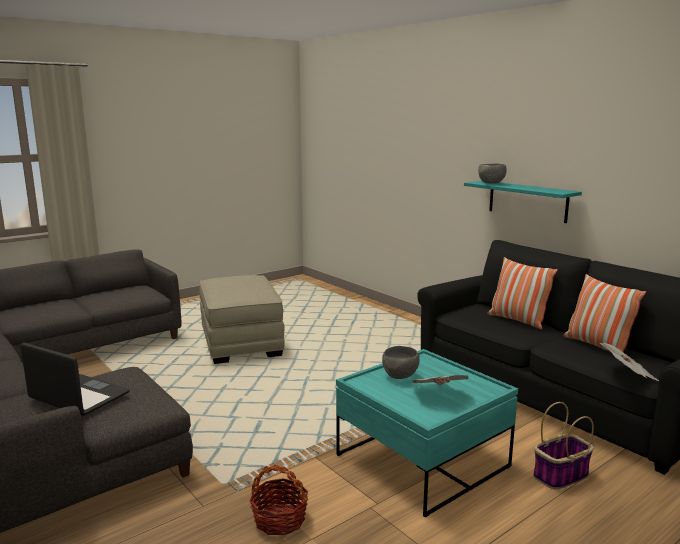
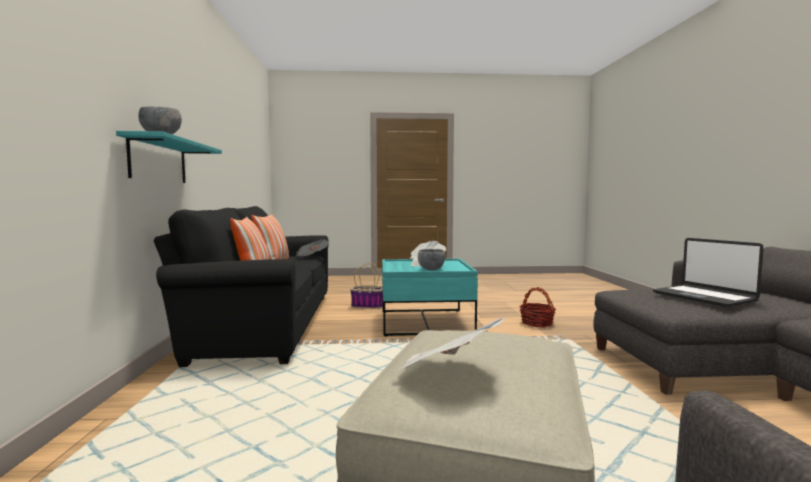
camera: 145 degrees left, 10 degrees down
none -> newspaper [392,318,505,373]

